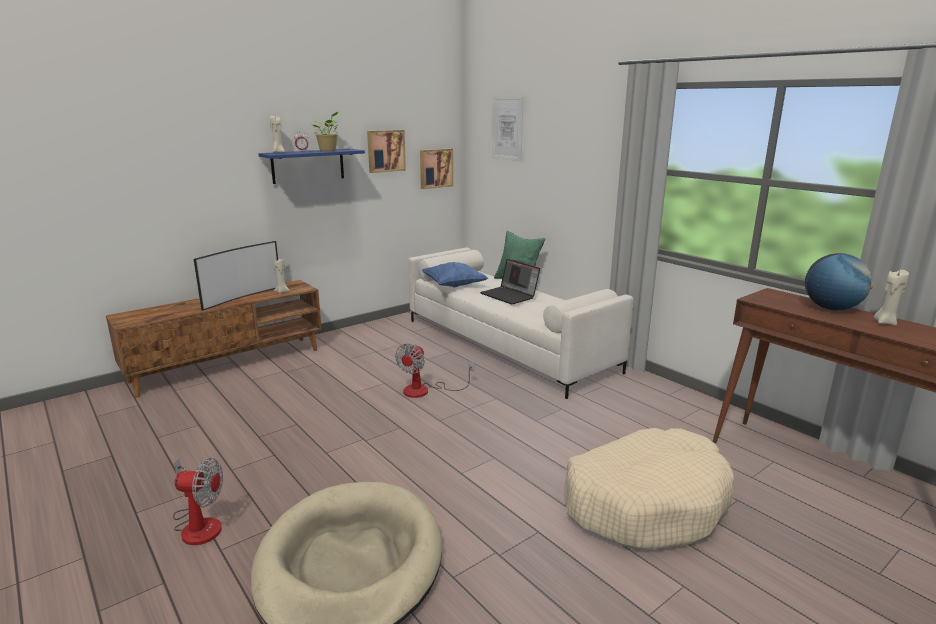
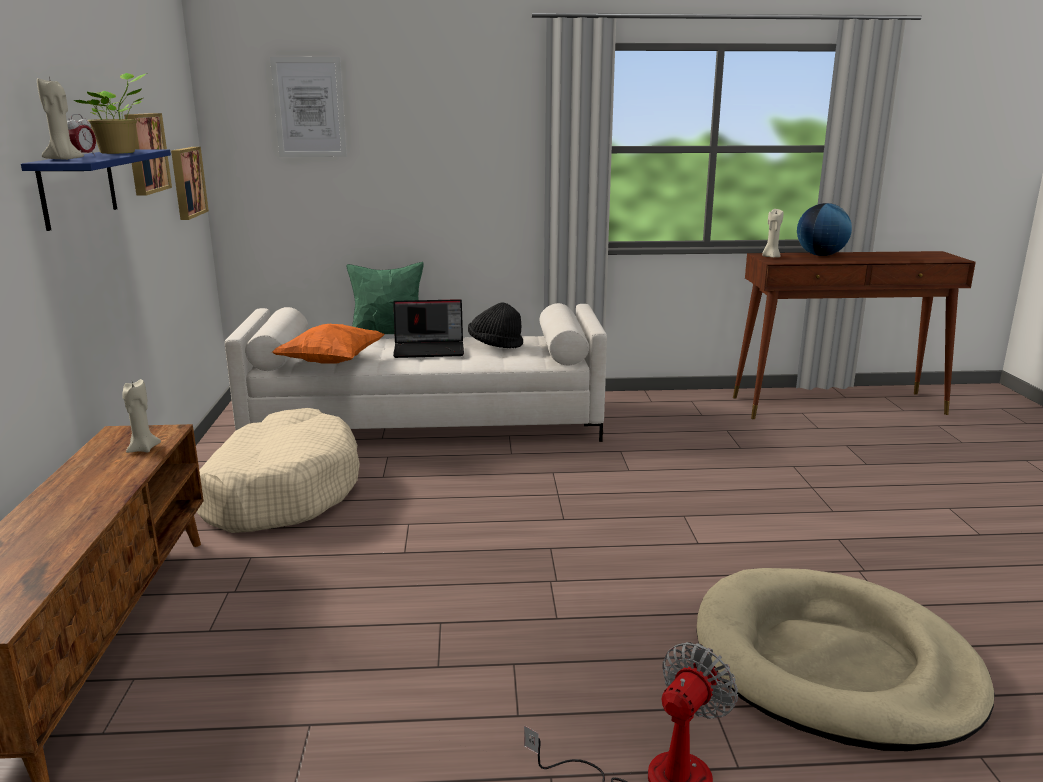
camera: 55 degrees left, 0 degrees up
television [194,241,278,311] -> none
fan [395,343,474,398] -> none
blue pillow [421,262,488,287] -> orange pillow [272,323,385,364]
beige dog bed [564,428,734,550] -> beige dog bed moved to [197,408,360,533]
beige candle [874,270,909,326] -> beige candle moved to [762,208,784,258]
none -> black hat [468,302,523,348]

